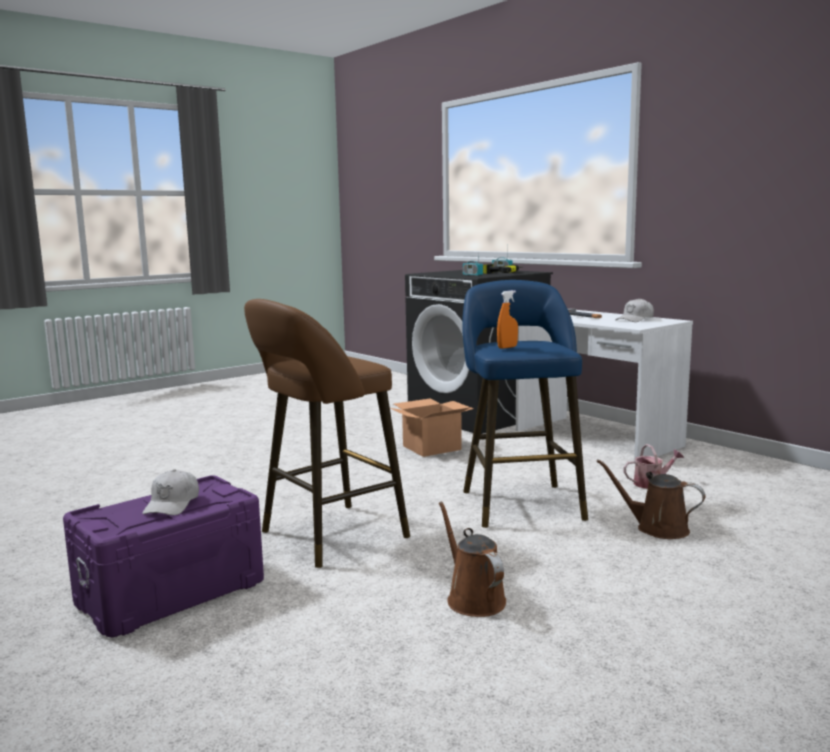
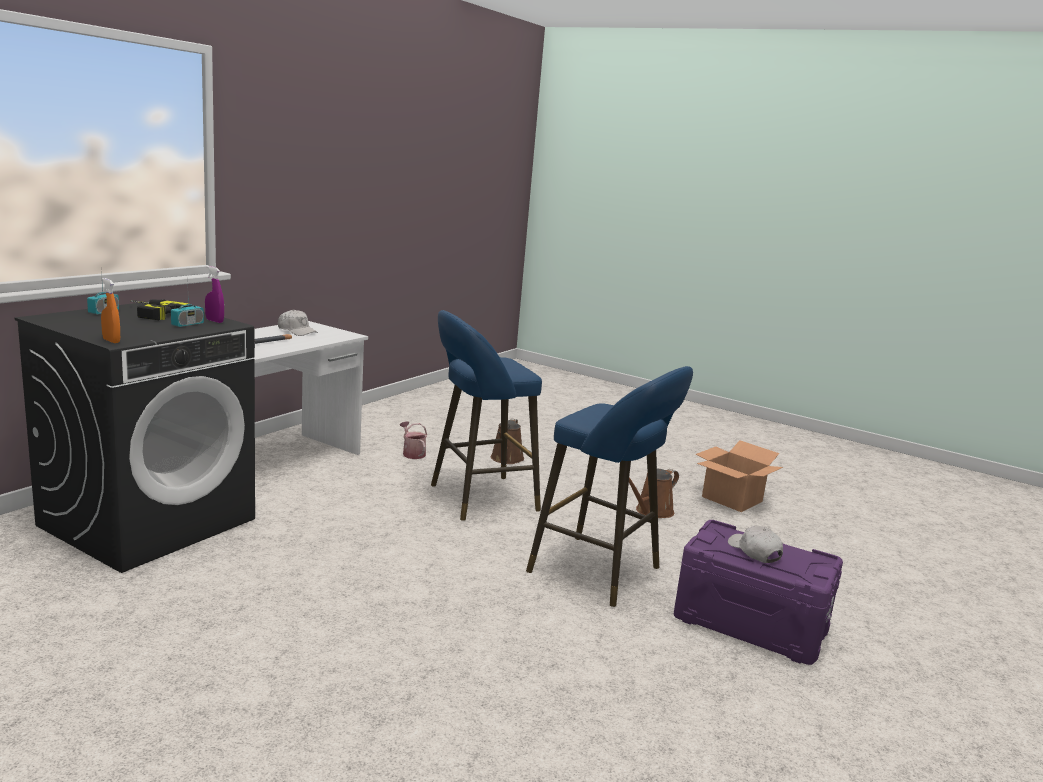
camera: 110 degrees left, 5 degrees up
white cap [142,469,199,515] -> white cap turned 105 degrees counterclockwise [728,526,783,563]
brown stool [244,299,410,568] -> blue stool [526,366,693,607]
cardboard box [390,398,474,457] -> cardboard box moved to [695,440,783,512]
orange spray bottle [497,290,518,349] -> orange spray bottle moved to [101,278,120,343]
none -> purple spray bottle [205,266,224,323]

